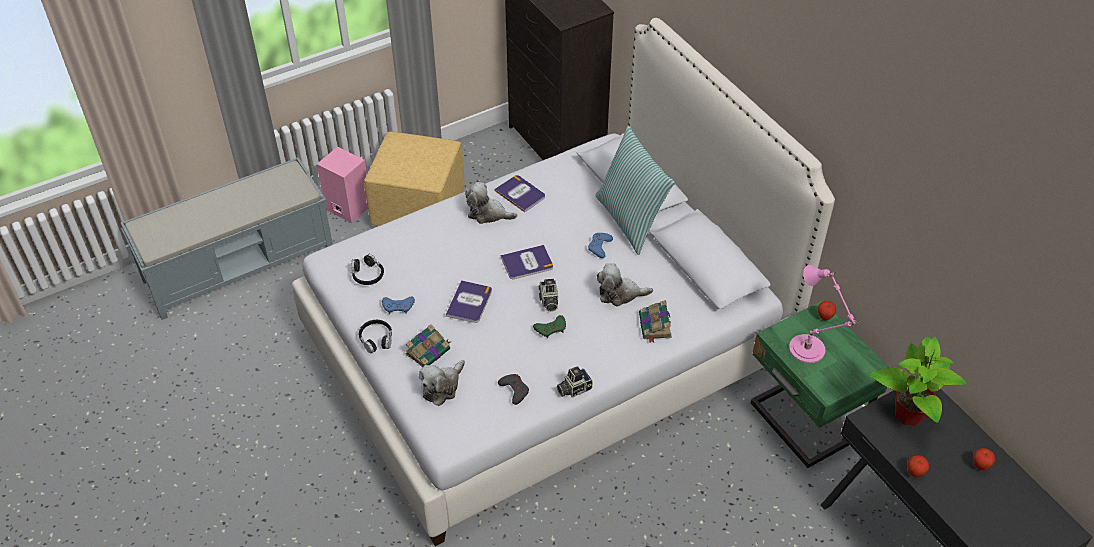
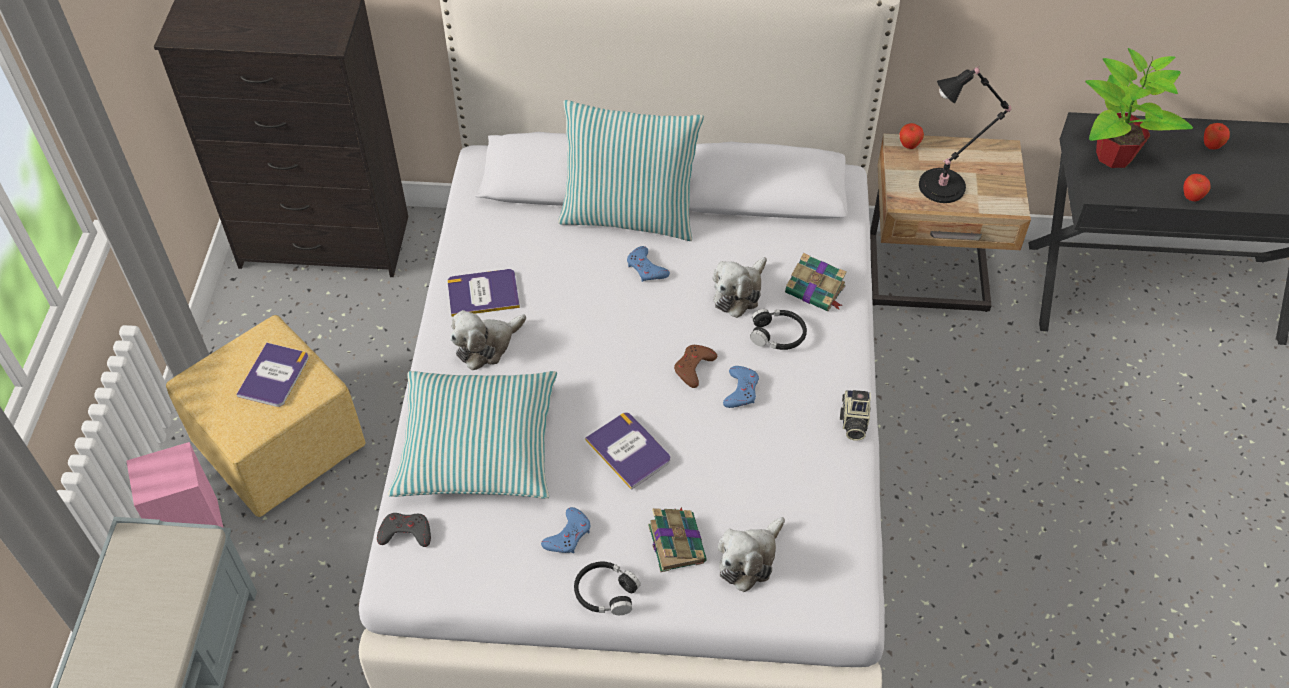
camera: 55 degrees left, 5 degrees up
black headphones [351,254,384,285] -> black headphones moved to [750,309,807,350]
plush toy [419,360,465,406] -> plush toy turned 60 degrees clockwise [718,517,785,592]
grey game controller [498,374,529,405] -> grey game controller moved to [377,513,431,547]
book [501,245,553,279] -> book moved to [236,343,309,407]
green game controller [533,315,566,338] -> blue game controller [723,366,759,408]
camera [539,279,558,312] -> brown game controller [674,345,717,388]
green nightstand [751,300,890,468] -> beige nightstand [870,134,1031,312]
pink table lamp [789,265,858,363] -> black table lamp [919,66,1011,203]
none -> pillow [388,371,557,499]

